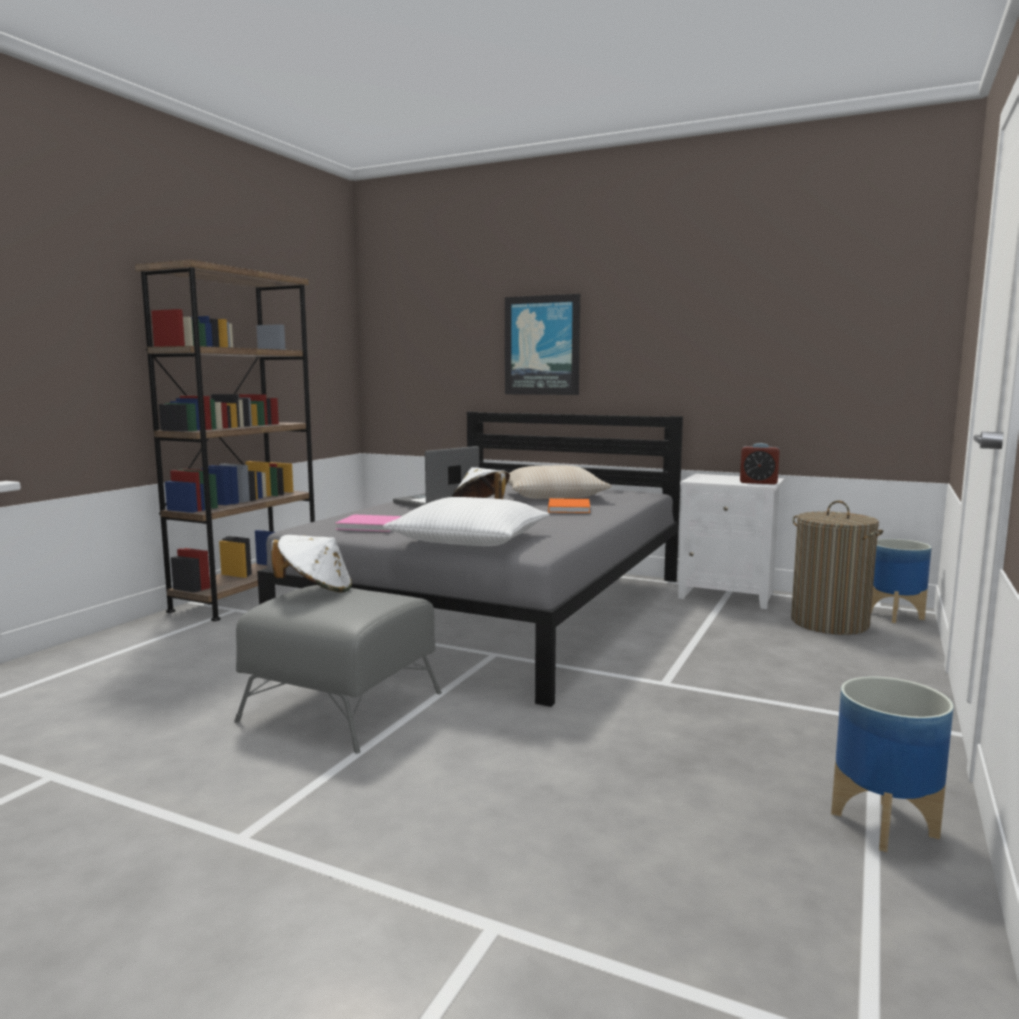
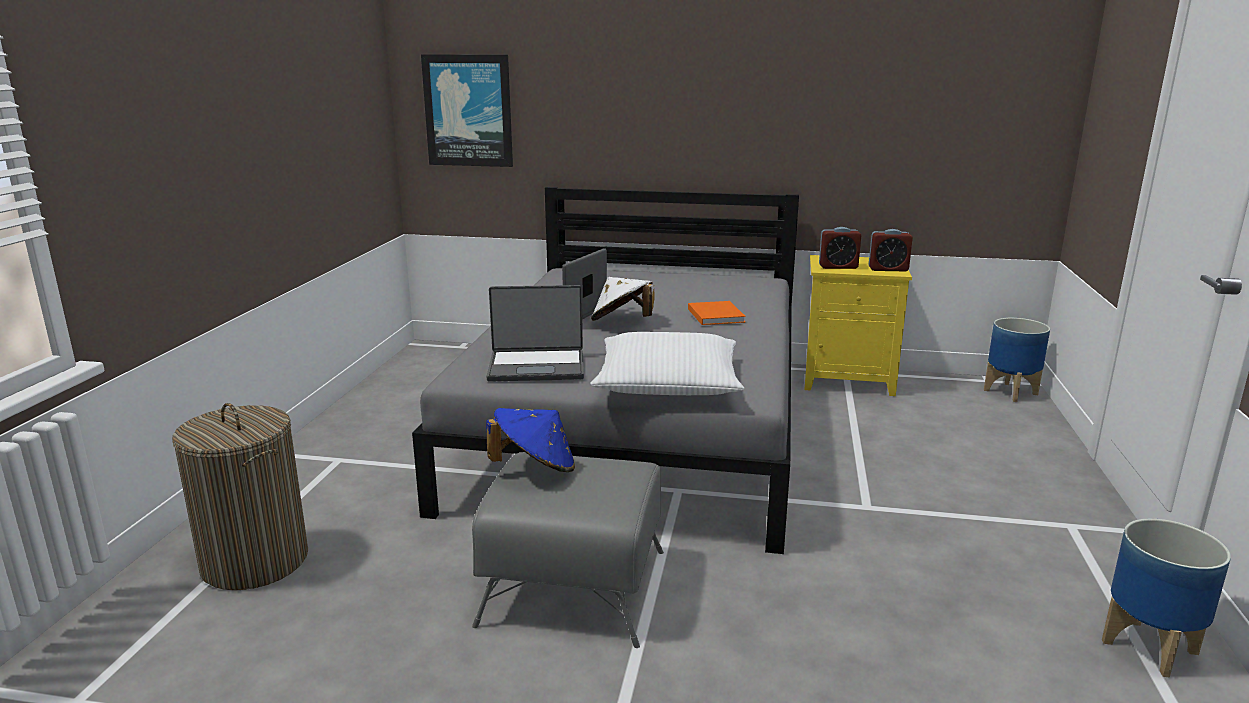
camera: 15 degrees left, 10 degrees up
brown bookcase [135,259,315,621] -> none
white hat [271,535,352,593] -> blue hat [486,408,575,472]
pink book [336,514,402,532] -> laptop [486,285,584,382]
picture [505,294,580,395] -> picture moved to [421,54,513,167]
beige pillow [508,465,612,499] -> none
white nightstand [678,474,785,609] -> yellow nightstand [804,255,912,396]
laundry basket [791,501,883,635] -> laundry basket moved to [172,403,308,590]
none -> alarm clock [819,227,861,269]

